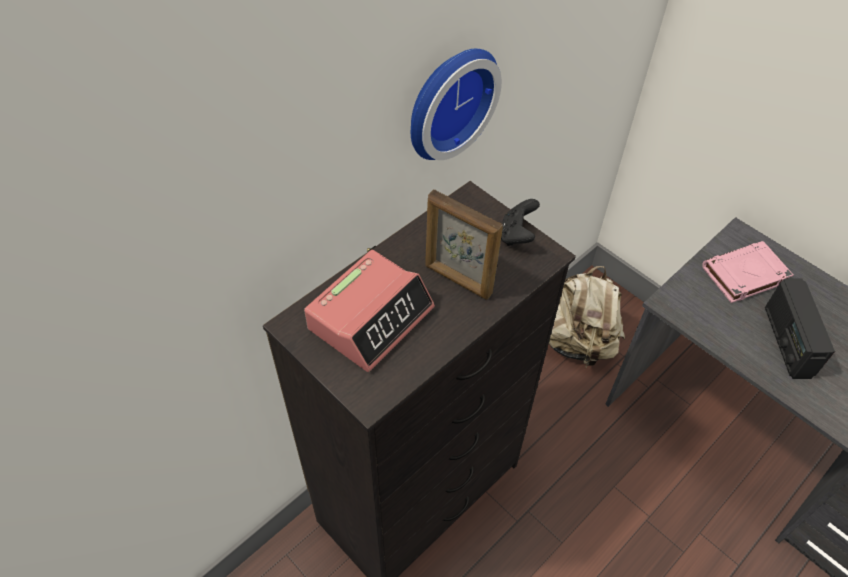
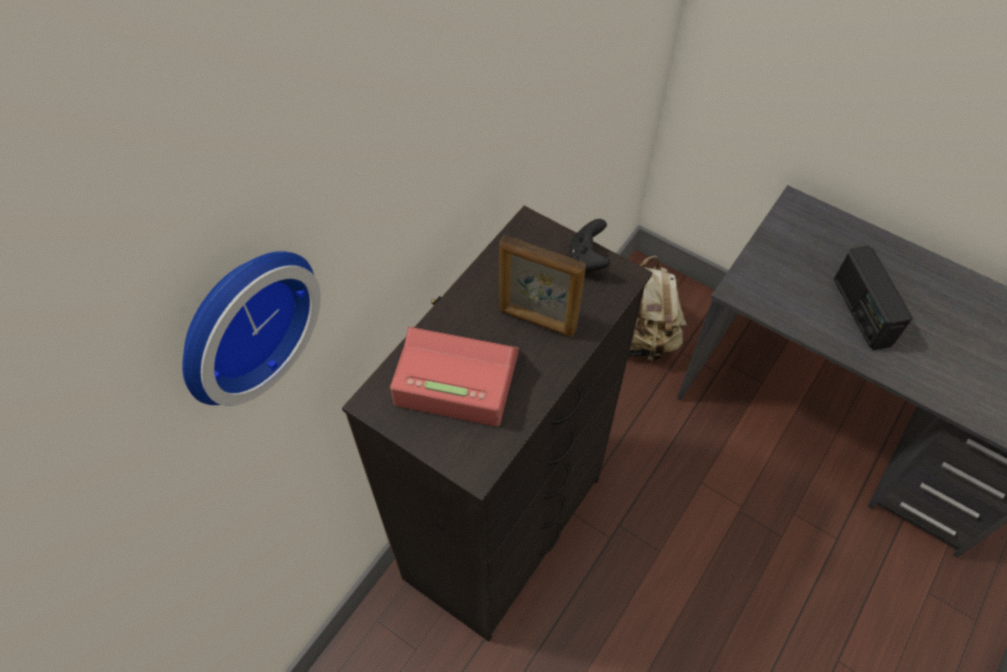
camera: 10 degrees left, 5 degrees up
alarm clock [304,250,435,372] -> alarm clock turned 105 degrees counterclockwise [390,327,519,426]
wall clock [411,49,502,160] -> wall clock moved to [182,251,321,406]
pink book [702,241,793,303] -> none

